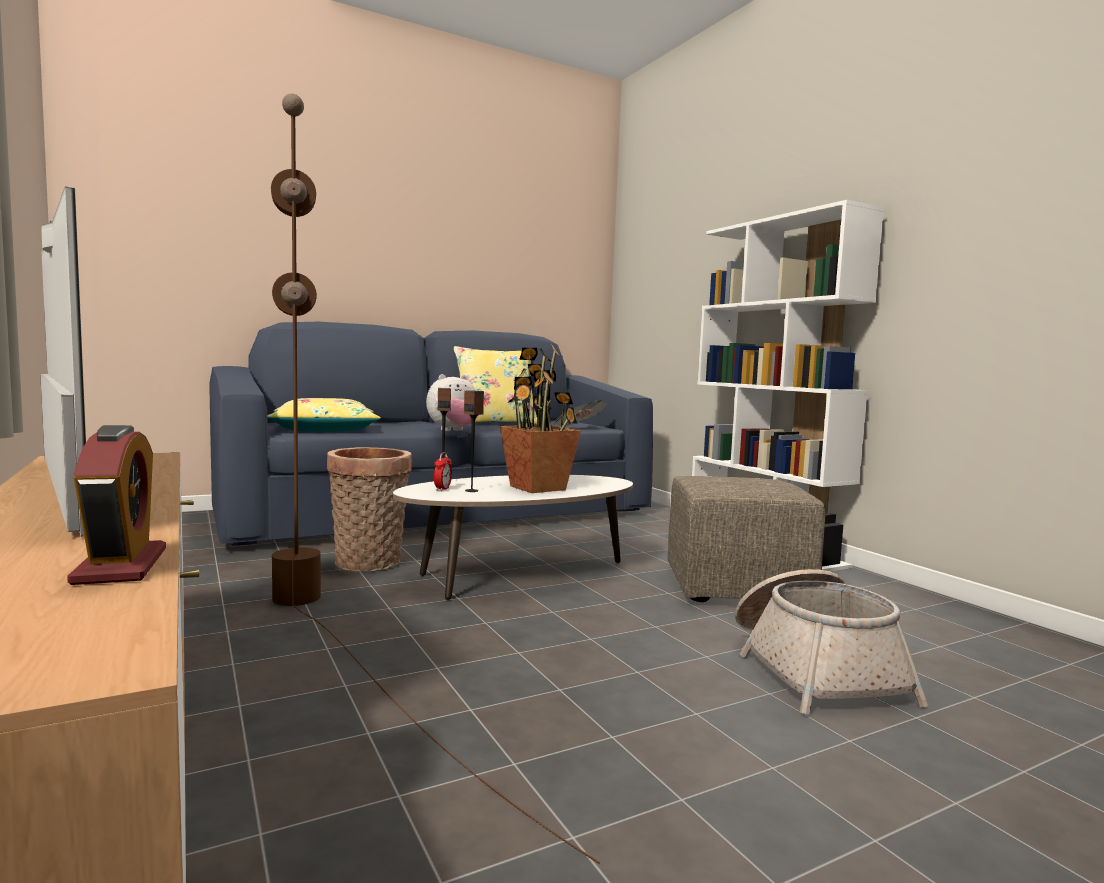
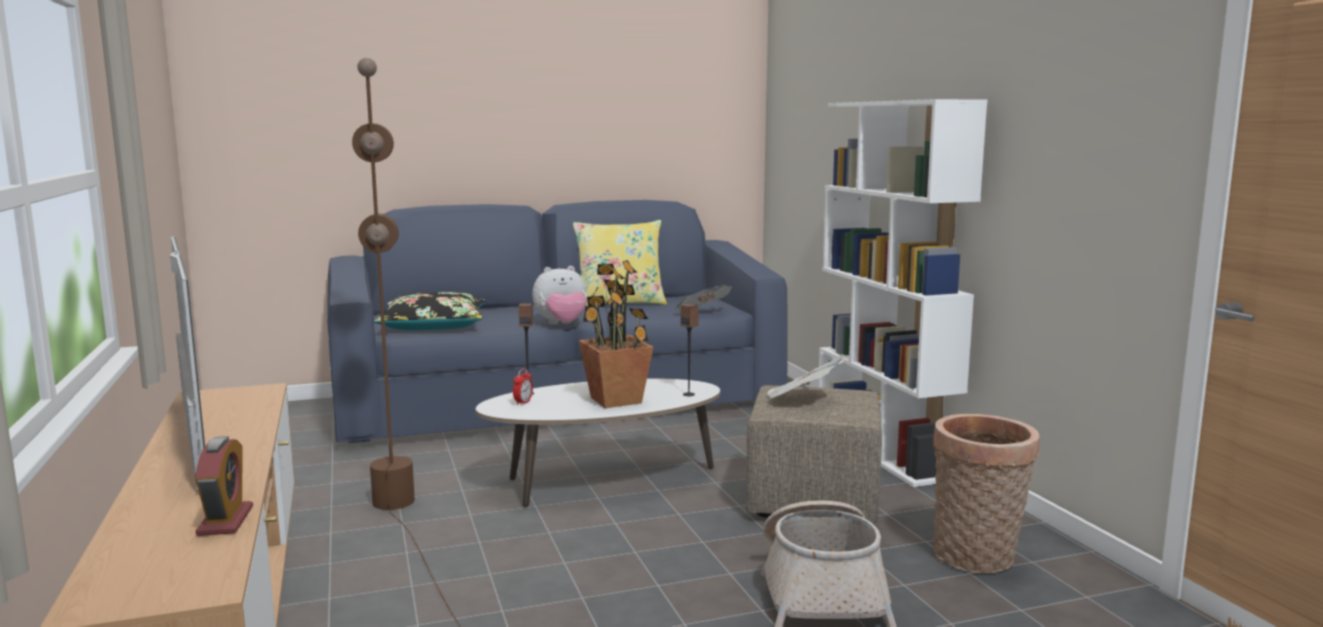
camera: 10 degrees right, 5 degrees up
yellow pillow [267,398,381,432] -> black pillow [374,292,486,330]
basket [327,447,412,571] -> basket moved to [933,414,1040,573]
speaker [464,390,484,492] -> speaker moved to [681,303,699,396]
none -> newspaper [768,358,844,399]

